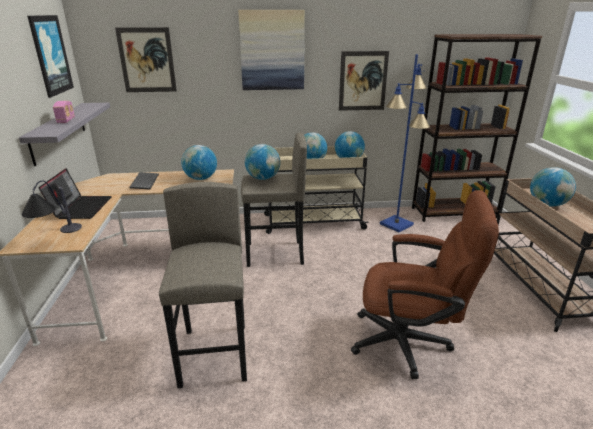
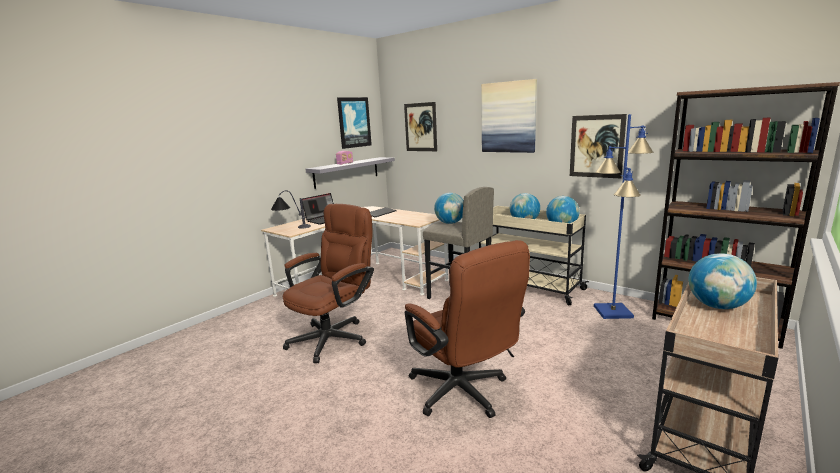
camera: 45 degrees right, 10 degrees down
grey stool [159,182,247,388] -> brown office chair [283,204,374,363]
globe [181,145,217,180] -> none

